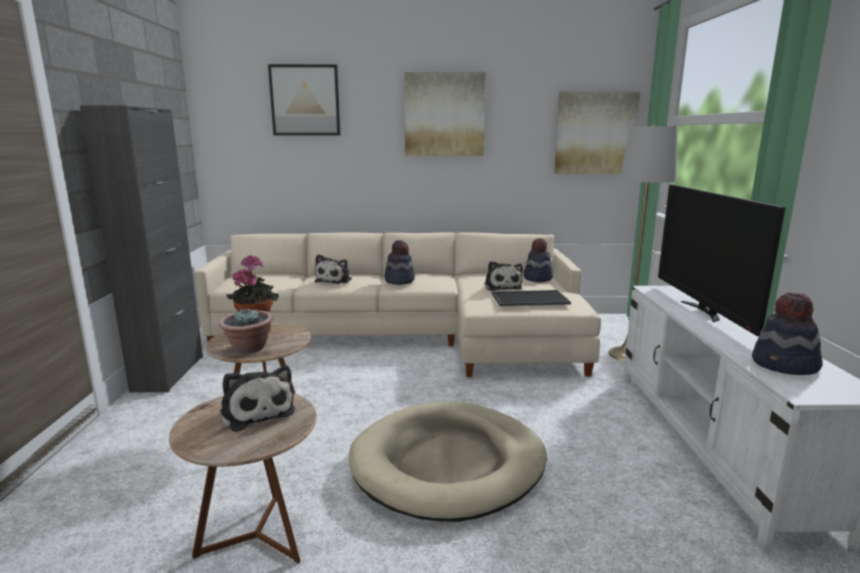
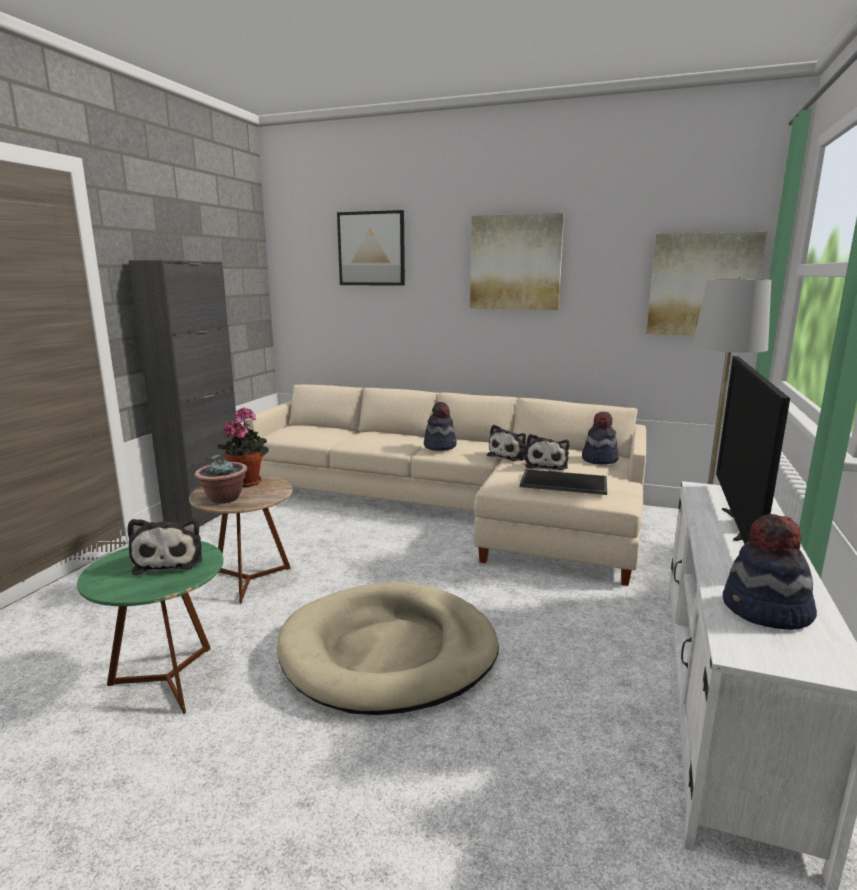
camera: 20 degrees right, 0 degrees up
brown side table [169,393,317,564] -> green side table [77,541,223,714]
plush toy [314,254,352,284] -> plush toy moved to [487,425,527,461]

